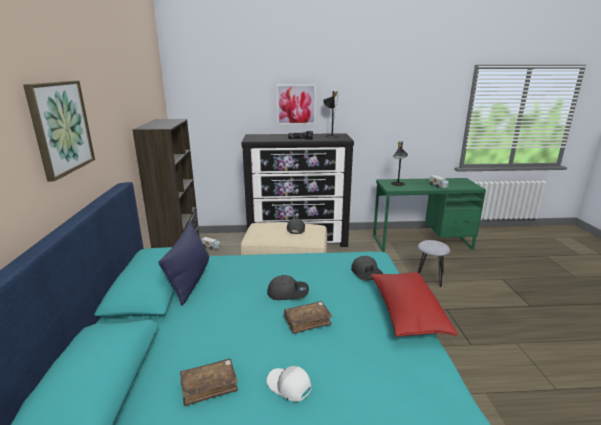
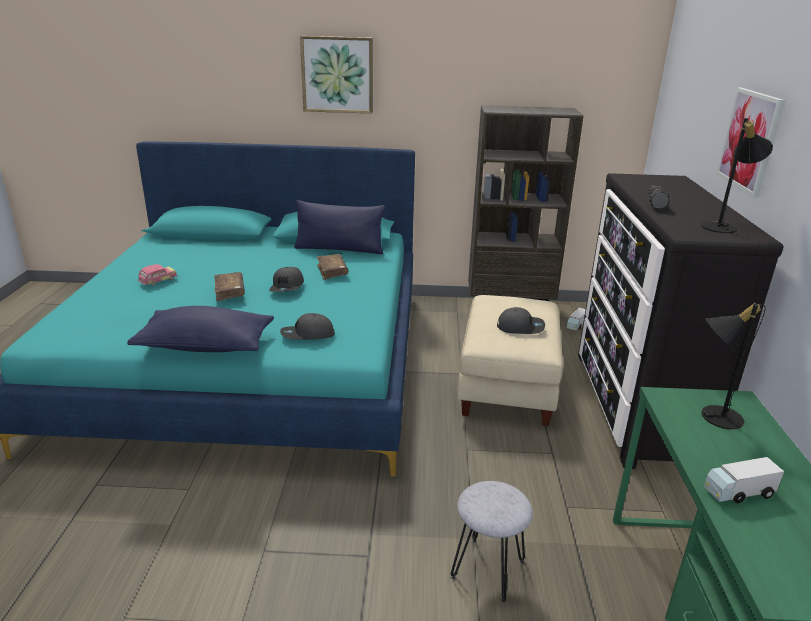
camera: 95 degrees right, 5 degrees up
brown book [180,358,238,406] -> brown book moved to [316,254,348,280]
white cap [267,366,311,402] -> toy car [138,264,177,286]
red pillow [371,272,457,337] -> blue pillow [127,306,274,352]

